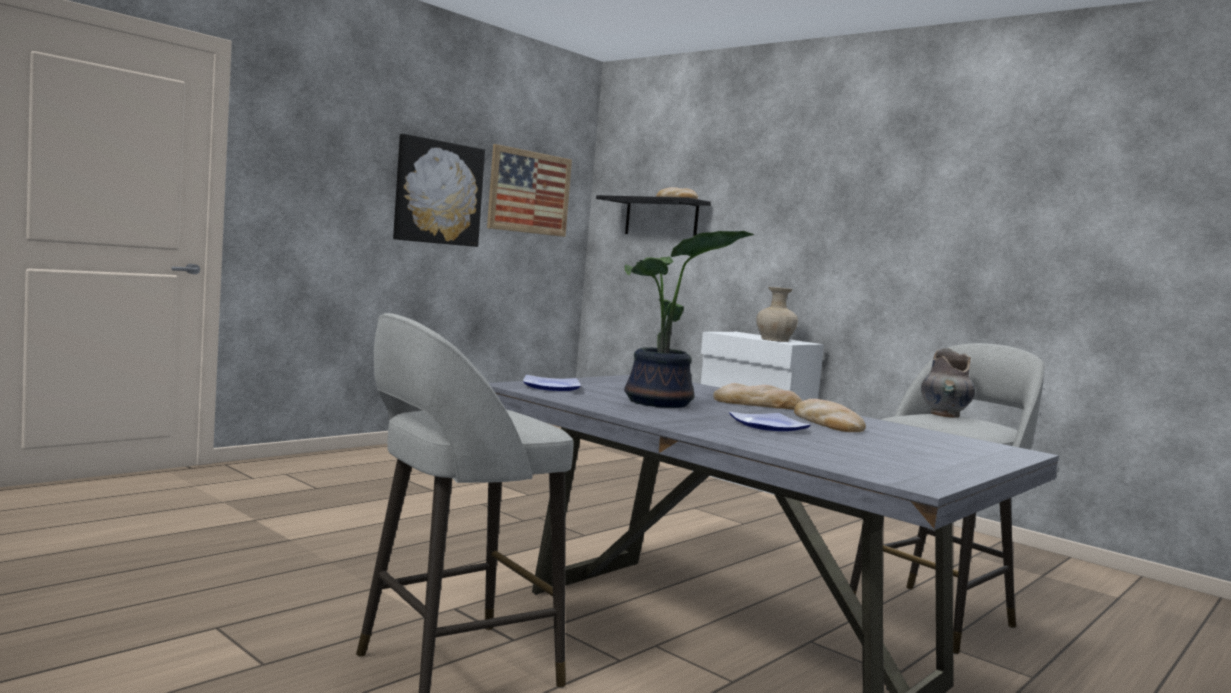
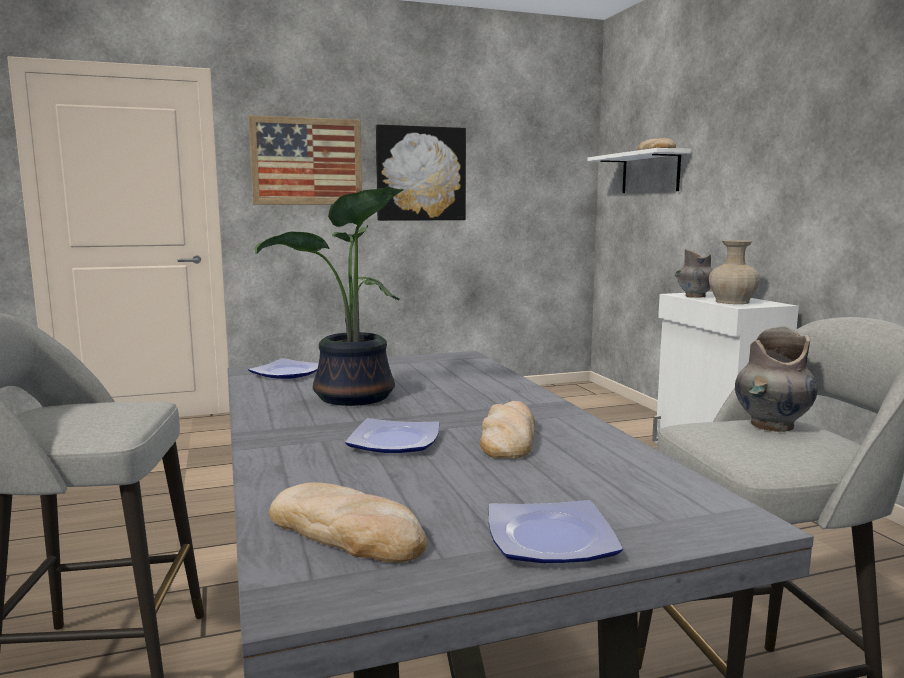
camera: 30 degrees right, 5 degrees up
picture [487,144,572,237] -> picture moved to [248,115,362,205]
black shelf [596,195,711,237] -> white shelf [588,148,691,193]
bread [713,383,802,409] -> bread moved to [269,482,427,563]
none -> plate [489,500,623,563]
none -> grey vase [675,249,713,298]

